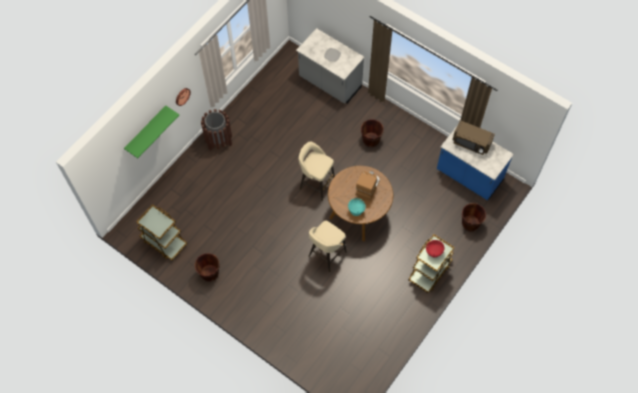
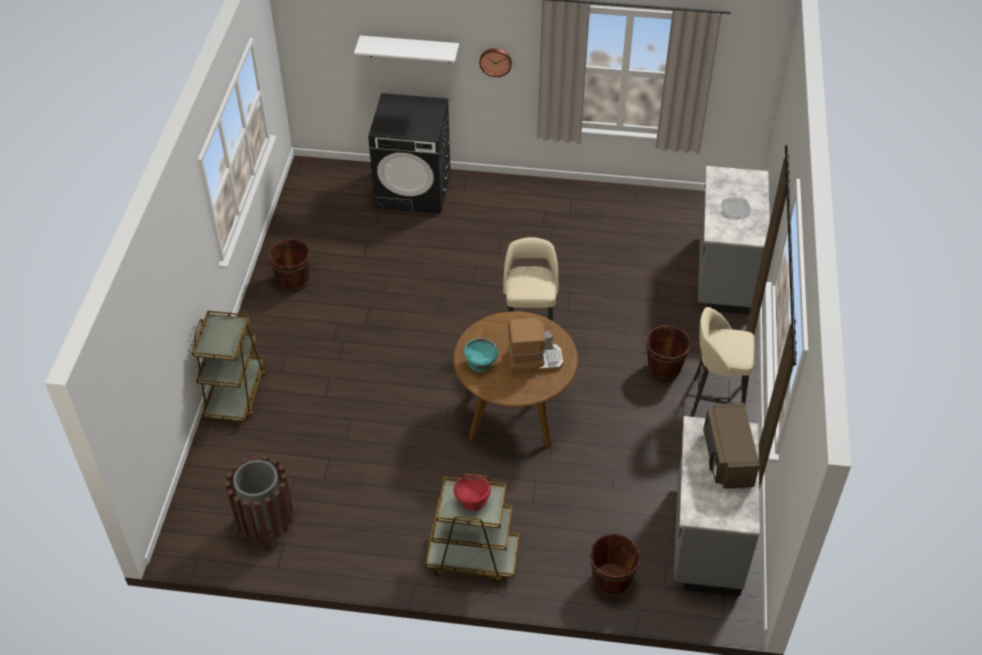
camera: 60 degrees right, 15 degrees down
green shelf [124,106,179,158] -> white shelf [354,35,459,63]
brown cart [136,204,187,260] -> brown cart moved to [192,311,266,422]
brown trash can [201,109,232,151] -> brown trash can moved to [225,455,294,551]
beige stool [309,220,347,272] -> beige stool moved to [691,307,755,417]
blue counter [437,126,514,200] -> grey counter [674,416,760,596]
none -> black washing machine [368,93,450,214]

